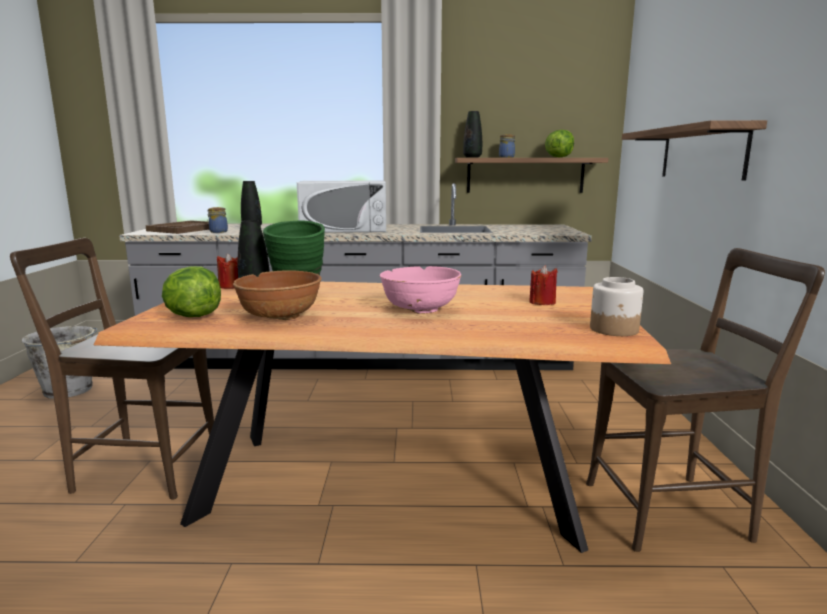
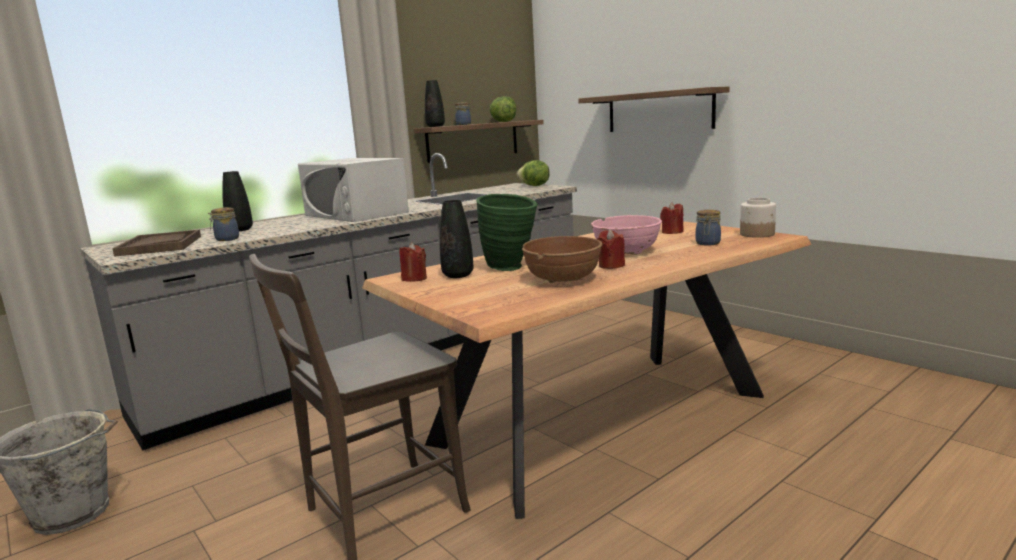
camera: 40 degrees left, 0 degrees up
lettuce [162,266,221,317] -> lettuce moved to [517,160,549,186]
white microwave [297,181,386,233] -> white microwave turned 90 degrees clockwise [298,158,409,222]
brown chair [586,248,825,552] -> none
none -> red candle [597,229,625,269]
none -> jar [696,209,721,245]

